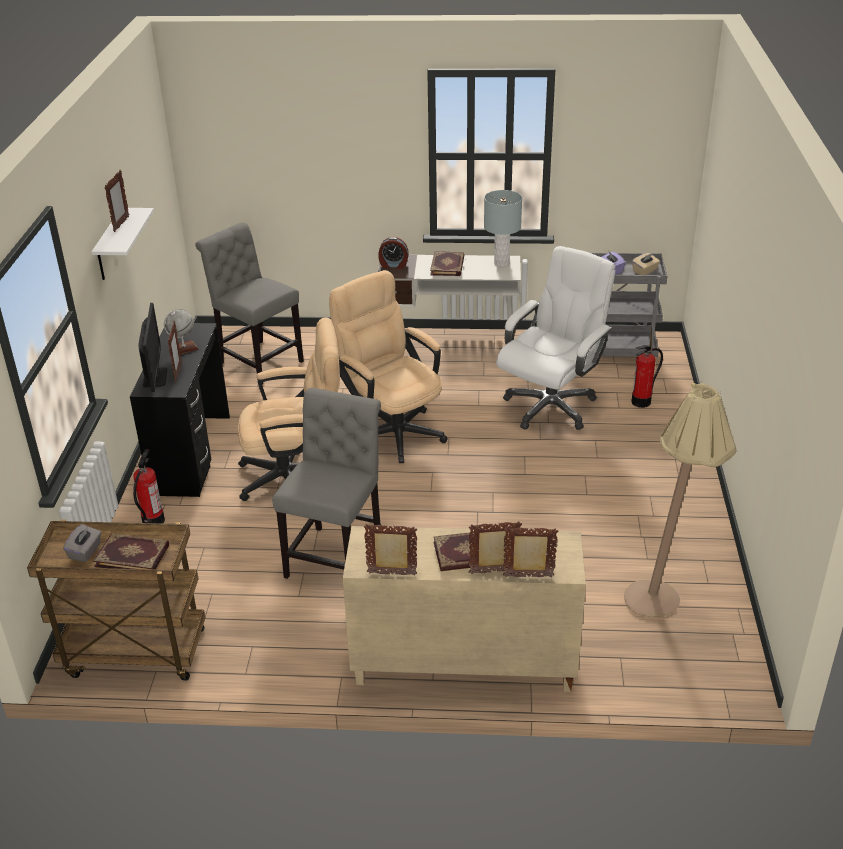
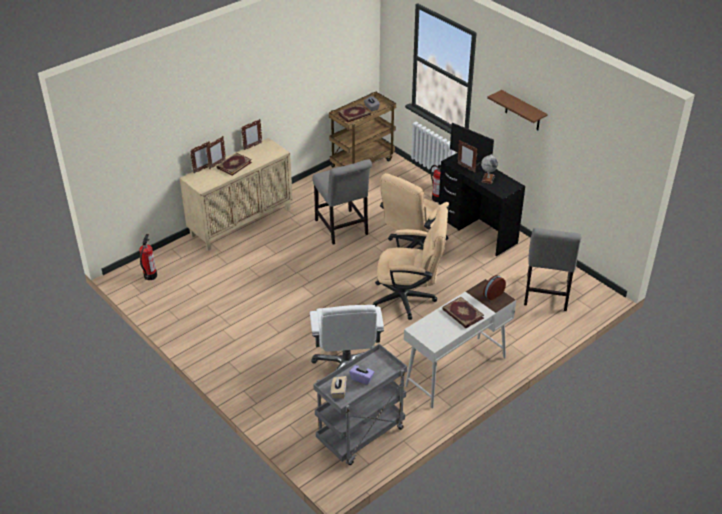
camera: 135 degrees right, 5 degrees up
white shelf [91,208,154,280] -> brown shelf [487,90,548,130]
picture frame [105,170,129,232] -> none
grey chair [196,222,304,384] -> grey chair turned 105 degrees clockwise [524,228,581,311]
grey table lamp [484,190,522,267] -> none
beige floor lamp [624,383,736,617] -> none
fire extinguisher [631,345,663,408] -> fire extinguisher moved to [139,234,157,280]

